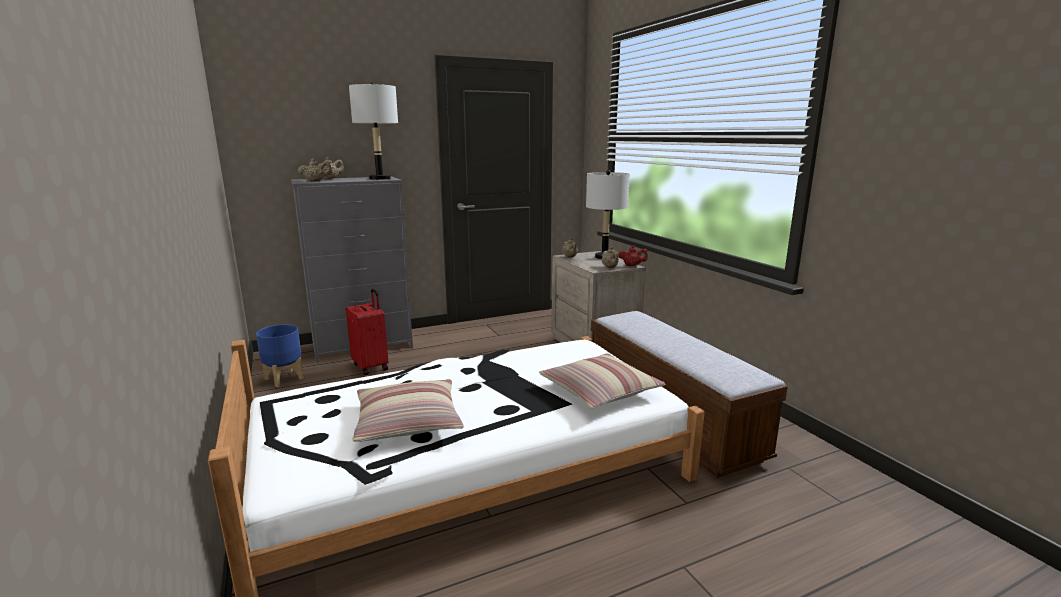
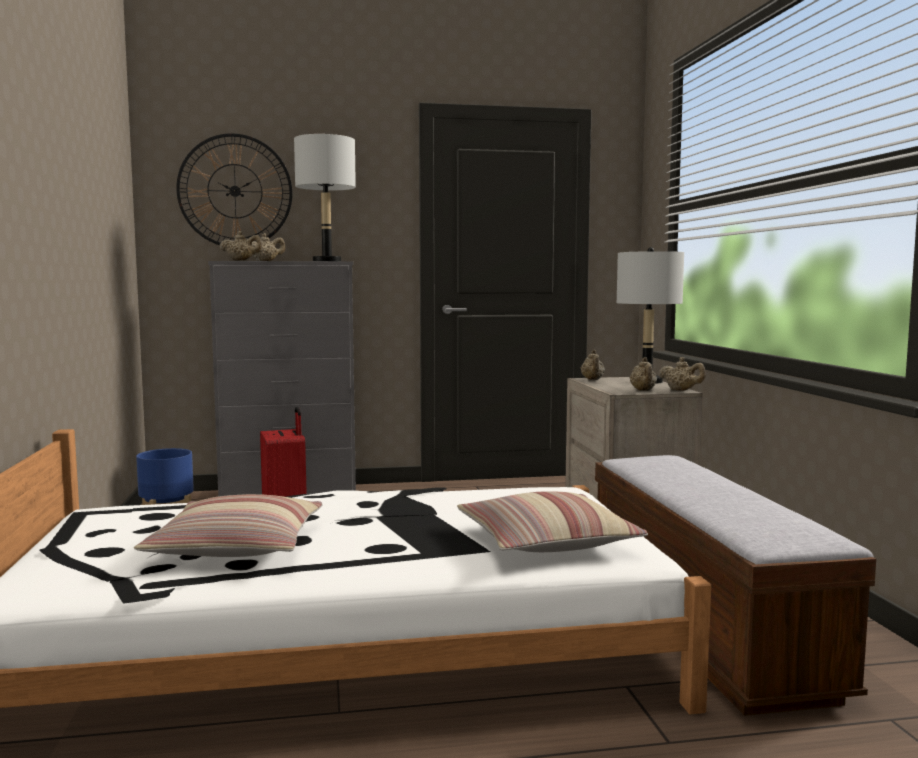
camera: 15 degrees right, 10 degrees down
red teapot [618,245,648,266] -> beige teapot [659,357,706,391]
none -> wall clock [176,133,292,245]

